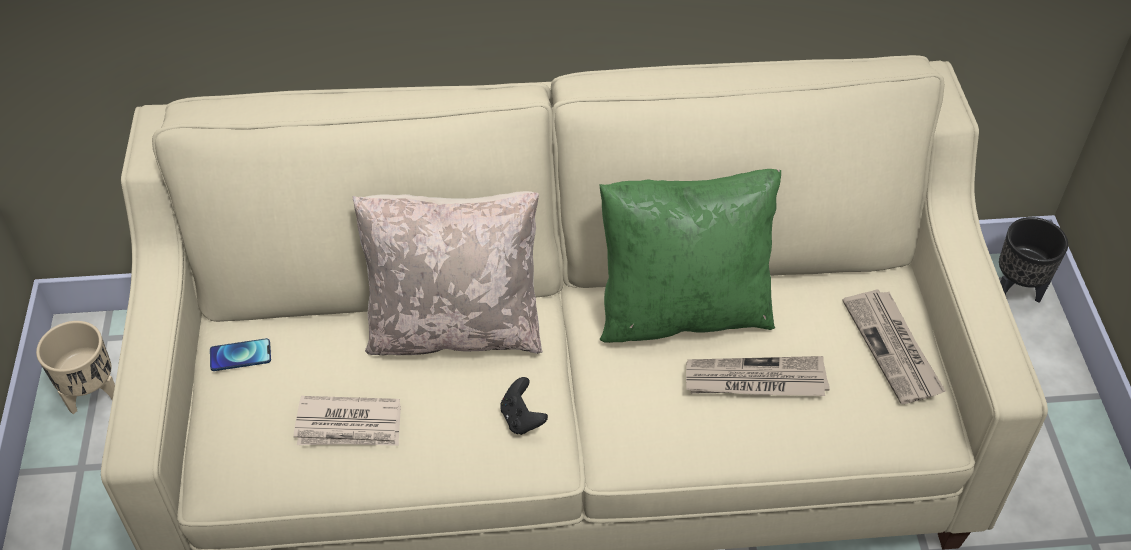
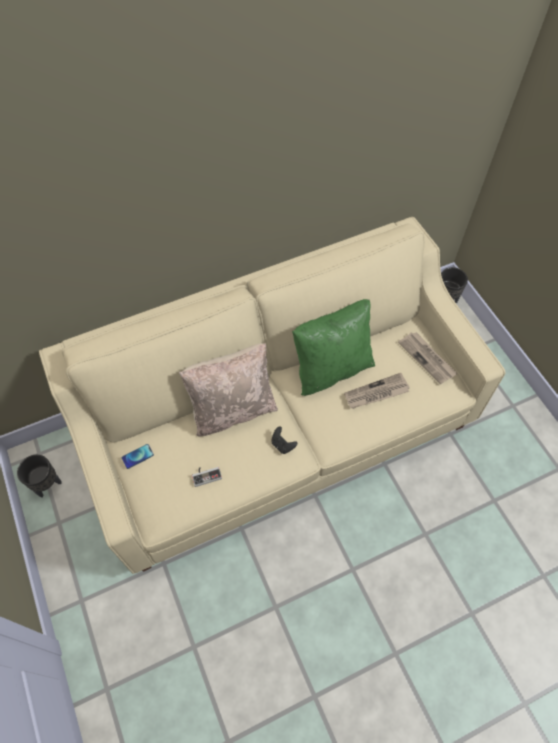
camera: 20 degrees left, 10 degrees up
beige planter [36,321,115,414] -> black planter [17,455,61,497]
newspaper [293,396,401,446] -> game controller [192,467,222,487]

